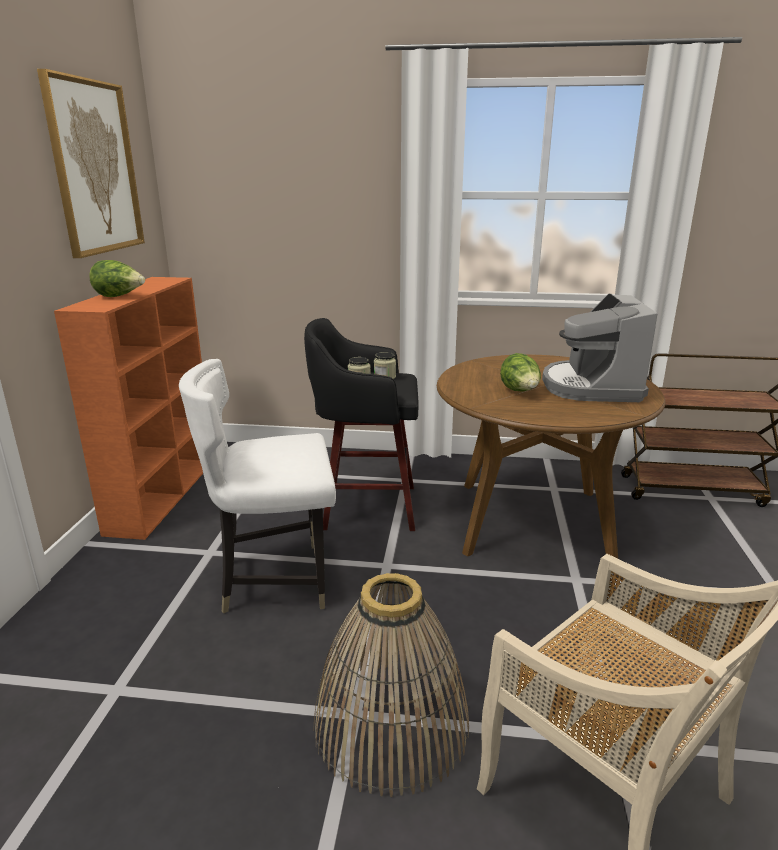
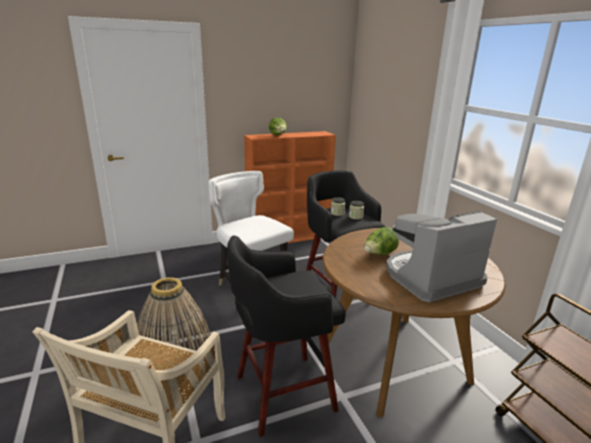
camera: 60 degrees right, 0 degrees up
picture [37,69,145,258] -> none
none -> black stool [227,235,346,437]

